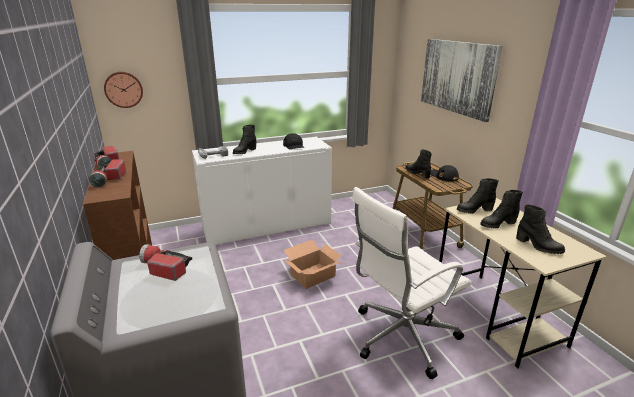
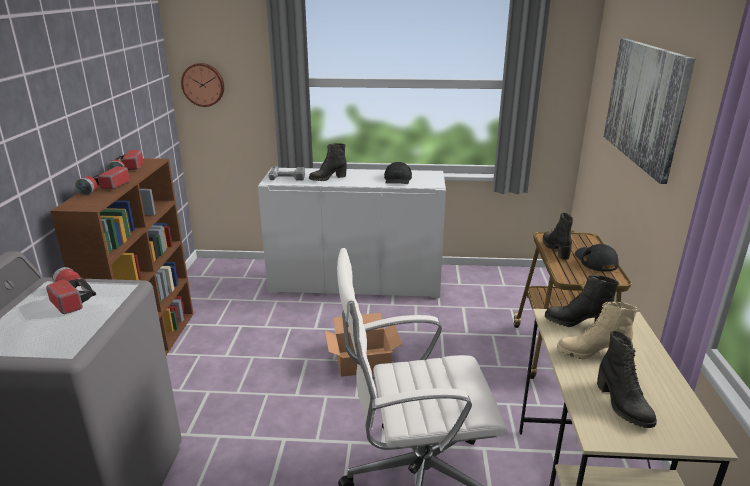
camera: 25 degrees right, 0 degrees up
black boot [480,190,523,229] -> beige boot [557,301,638,359]

